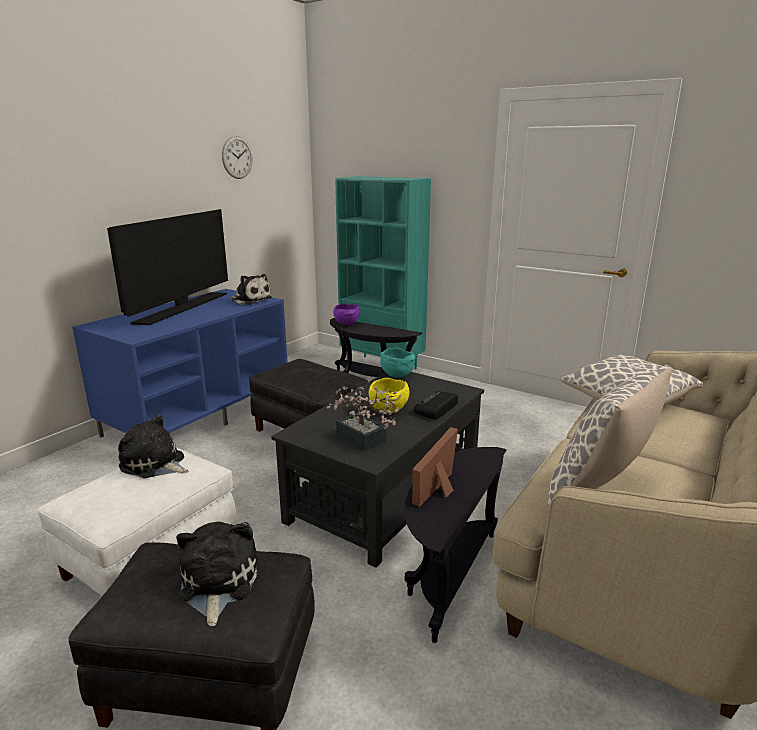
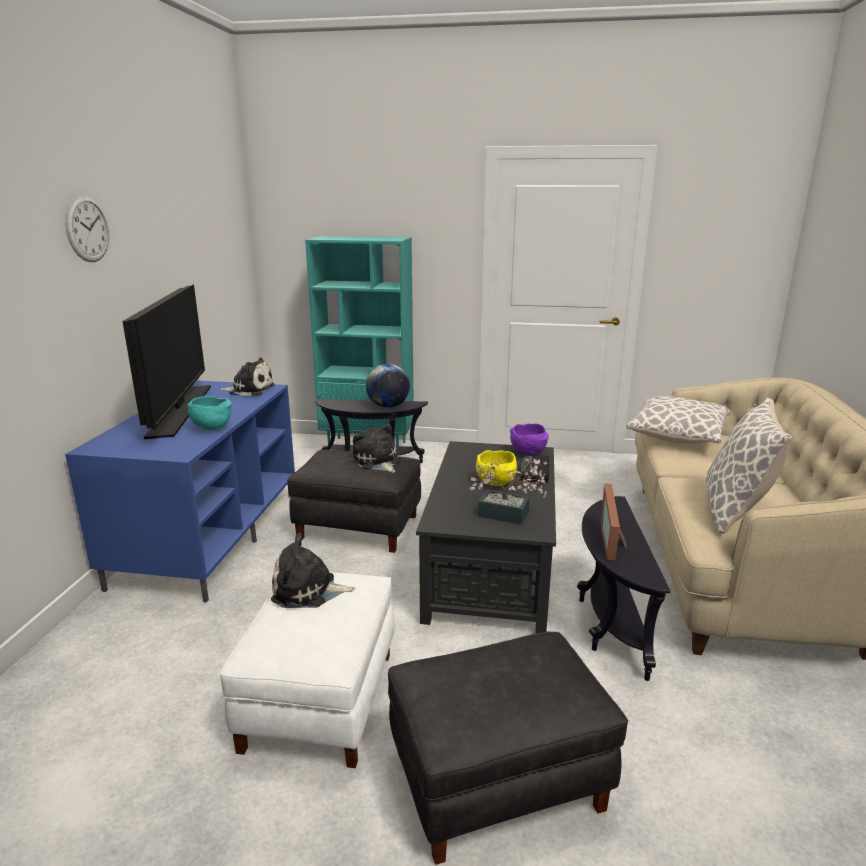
camera: 25 degrees left, 0 degrees up
plush toy [176,521,257,626] -> plush toy moved to [353,424,400,473]
wall clock [222,136,253,179] -> wall clock moved to [65,195,109,262]
purple bowl [333,303,360,325] -> purple bowl moved to [510,423,549,455]
turquoise bowl [380,348,416,378] -> turquoise bowl moved to [187,396,232,430]
none -> globe [366,364,410,408]

